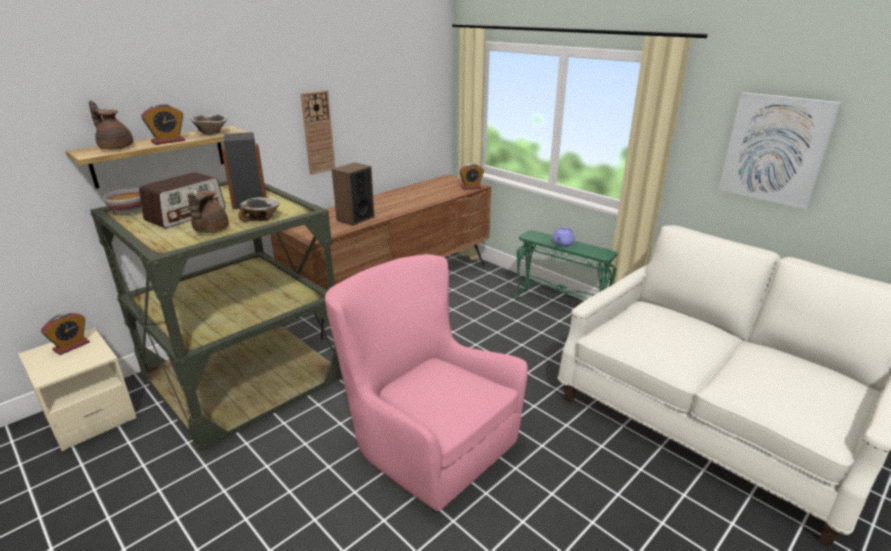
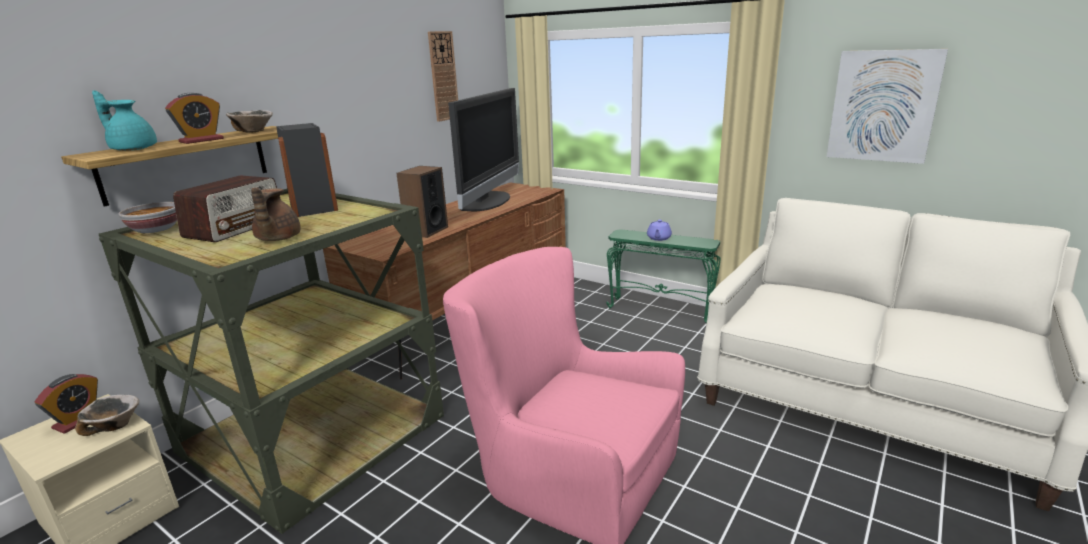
camera: 10 degrees left, 5 degrees down
brown teapot [89,101,133,150] -> turquoise teapot [92,90,157,151]
bowl [238,198,280,222] -> bowl moved to [75,395,139,436]
wall clock [301,90,335,175] -> wall clock moved to [428,31,458,122]
alarm clock [459,164,484,190] -> none
none -> television [448,88,519,211]

